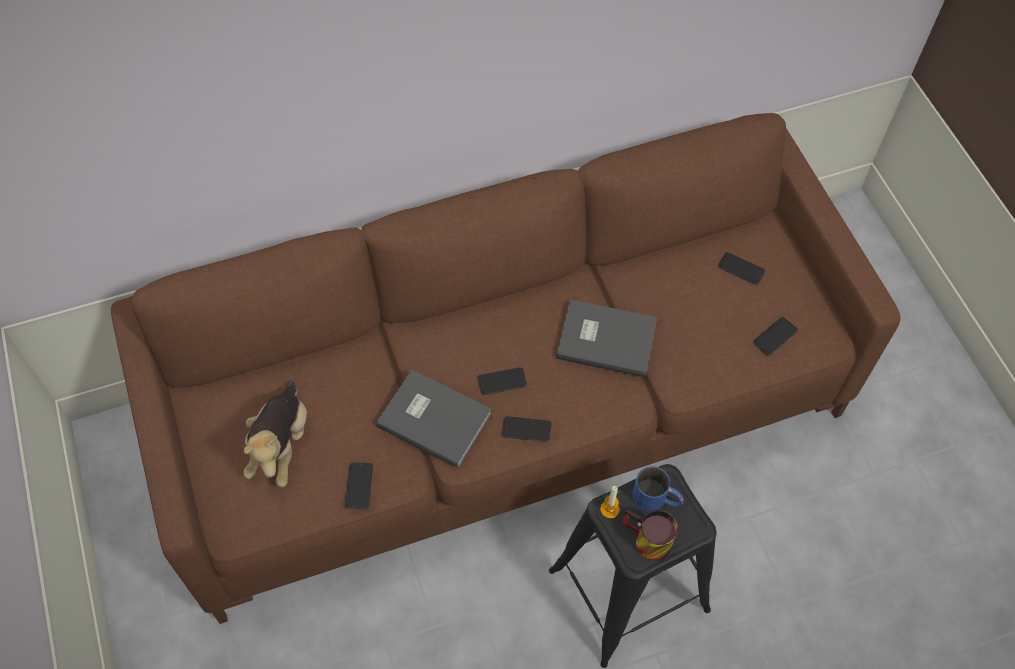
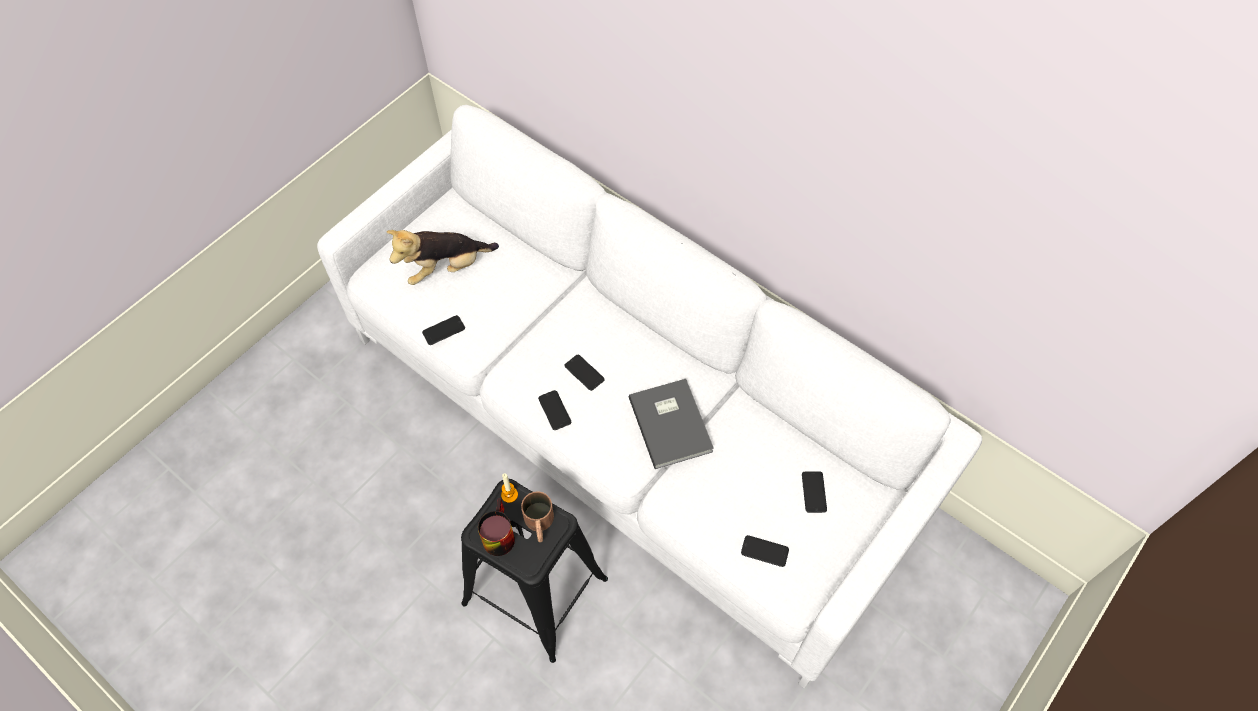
camera: 60 degrees right, 0 degrees up
brown sofa [111,113,901,624] -> white sofa [317,105,982,688]
grey book [376,369,492,468] -> none
blue mug [632,466,684,511] -> brown mug [521,491,554,542]

